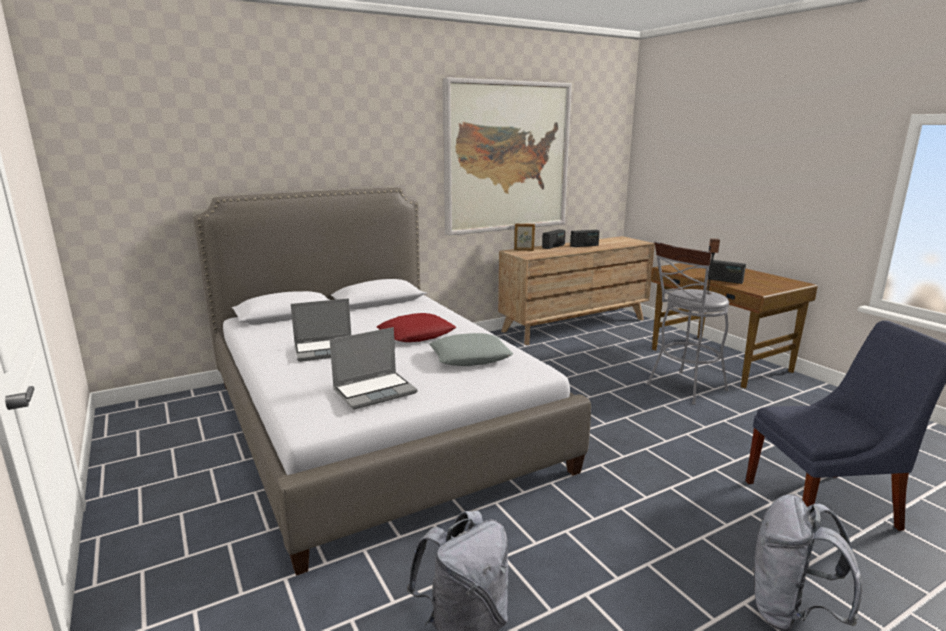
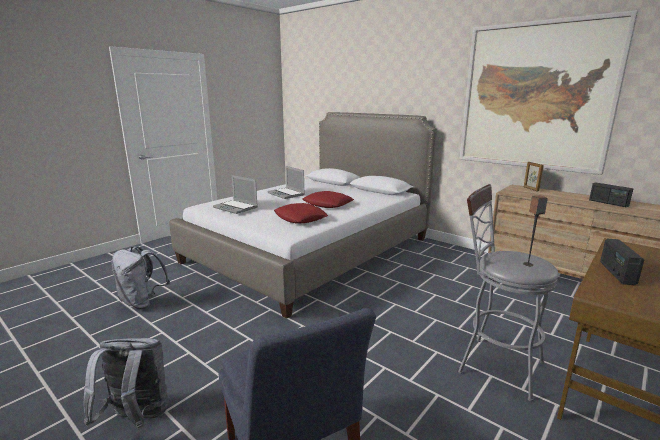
camera: 70 degrees right, 0 degrees up
grey pillow [429,333,513,366] -> red pillow [274,203,328,224]
radio [542,229,565,249] -> none

